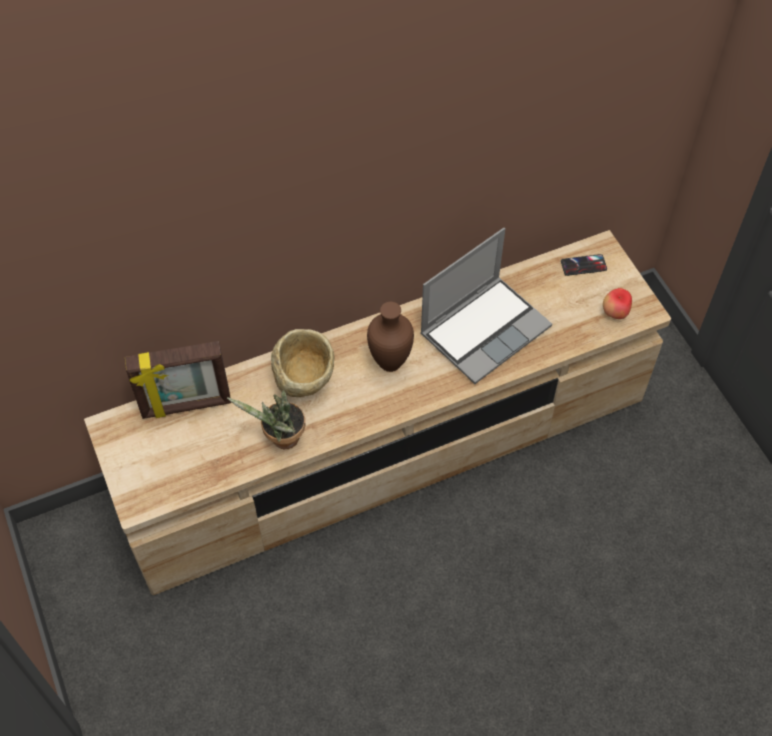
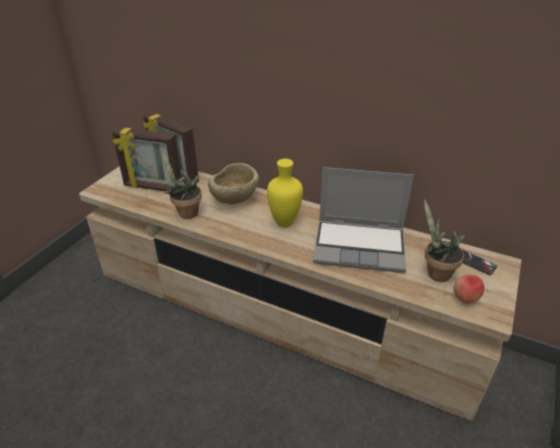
camera: 50 degrees right, 20 degrees down
brown vase [367,302,414,372] -> yellow vase [267,159,303,228]
none -> picture frame [112,127,182,191]
none -> potted plant [424,199,465,282]

